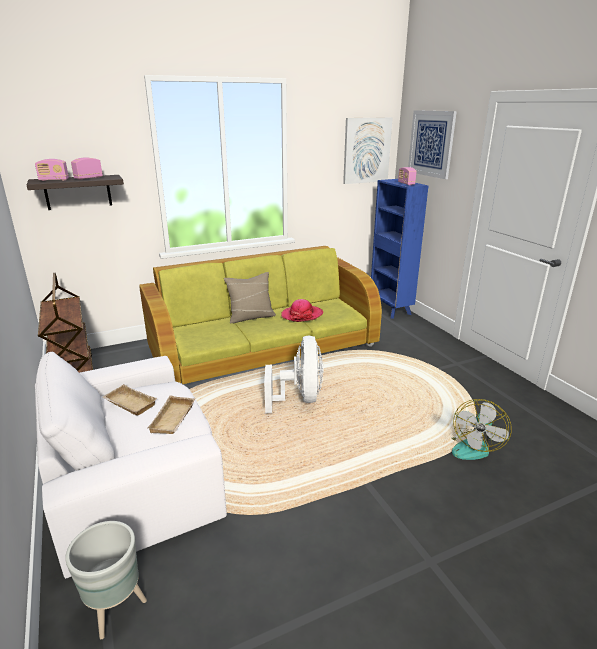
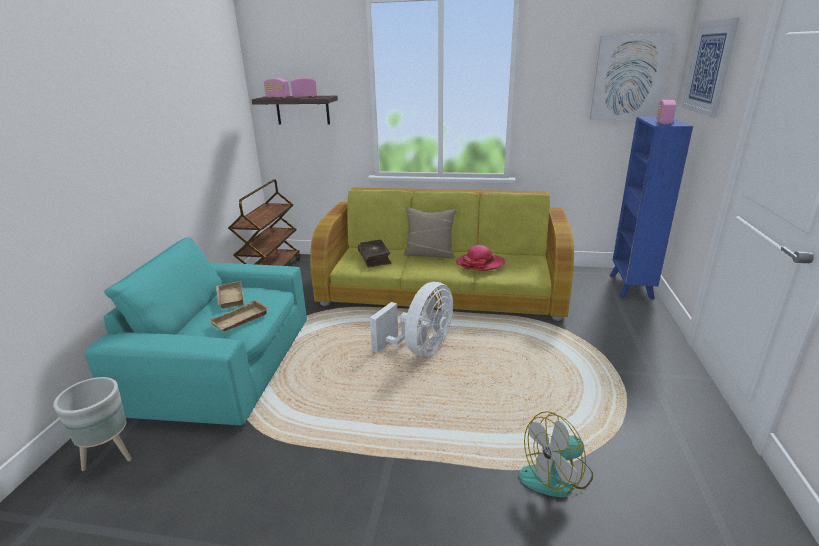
camera: 35 degrees right, 0 degrees up
white armchair [35,352,227,579] -> turquoise armchair [85,237,307,425]
none -> book [358,240,391,267]

